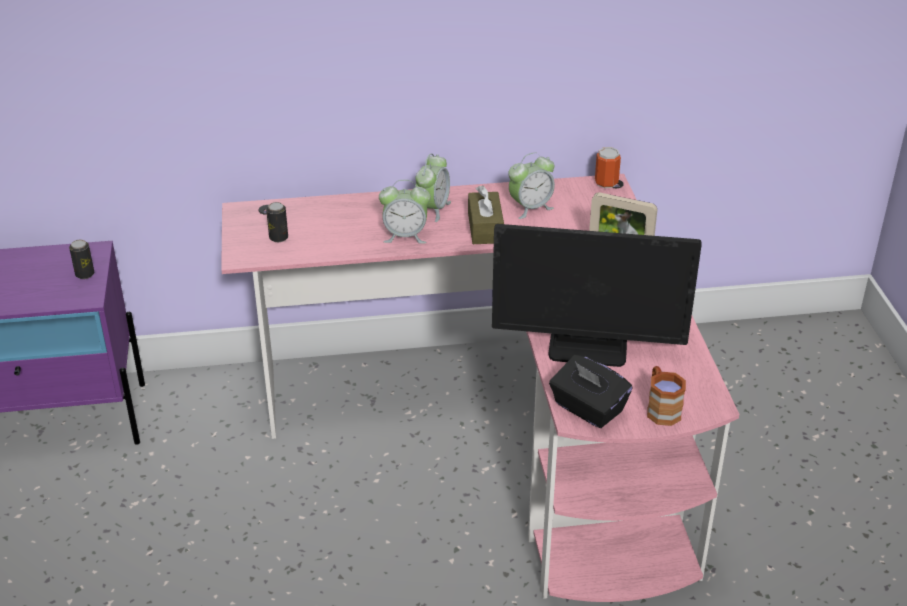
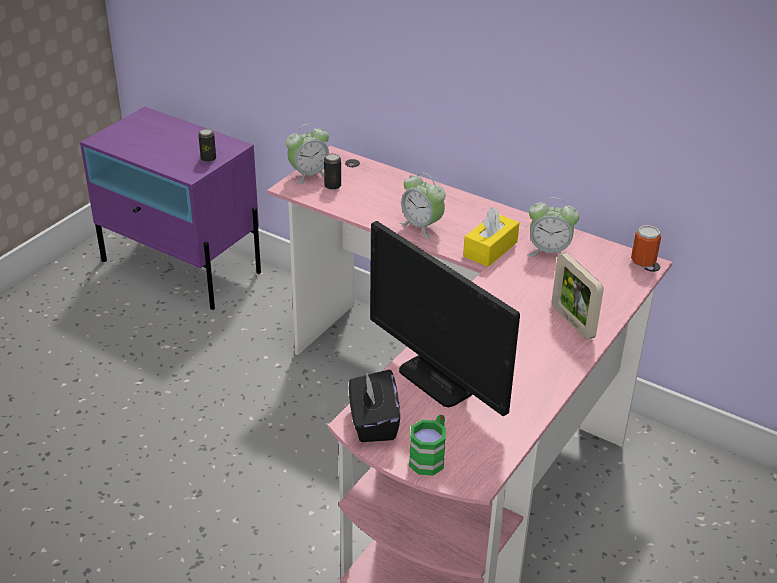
camera: 40 degrees right, 0 degrees up
alarm clock [415,154,451,222] -> alarm clock moved to [286,124,329,184]
brown tissue box [468,186,504,244] -> yellow tissue box [463,207,519,267]
brown mug [647,366,686,426] -> green mug [409,415,446,475]

